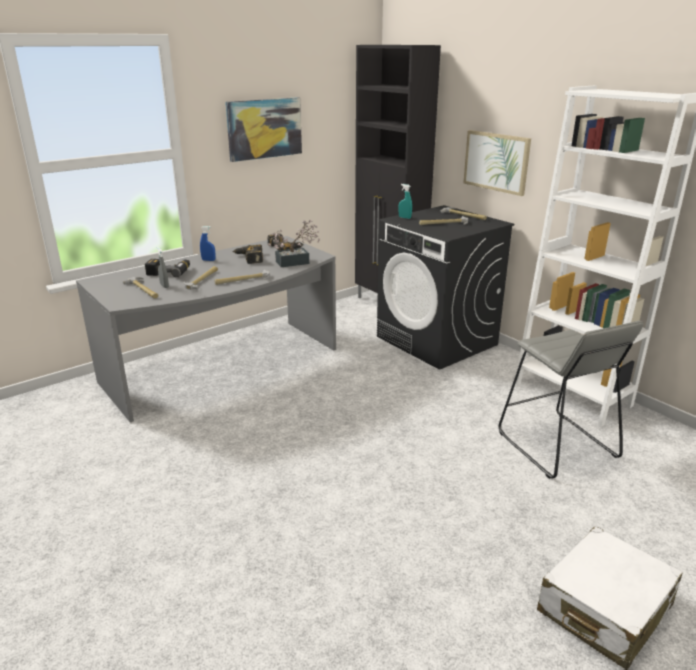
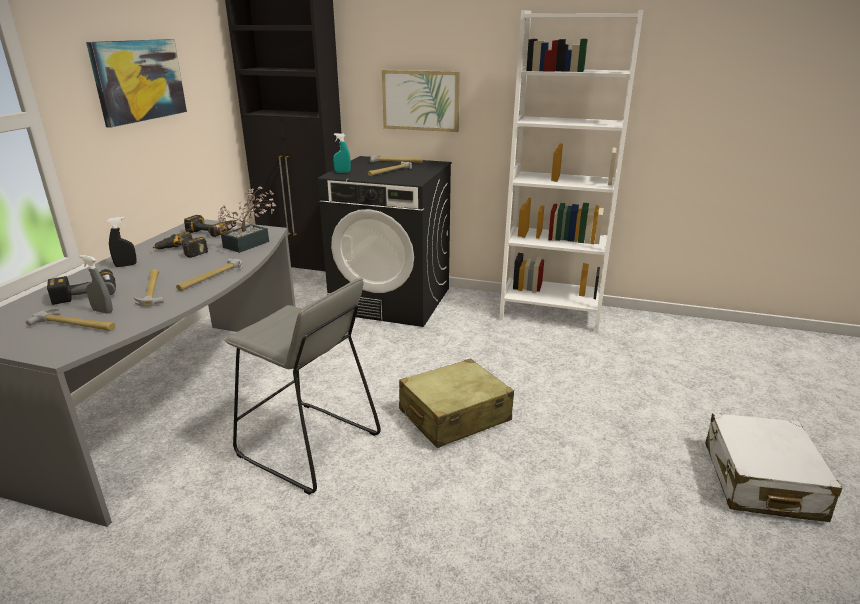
camera: 35 degrees left, 0 degrees up
blue spray bottle [200,226,216,261] -> black spray bottle [107,217,137,267]
grey stool [499,321,643,479] -> grey stool moved to [225,278,381,495]
none -> beige suitcase [399,359,514,448]

